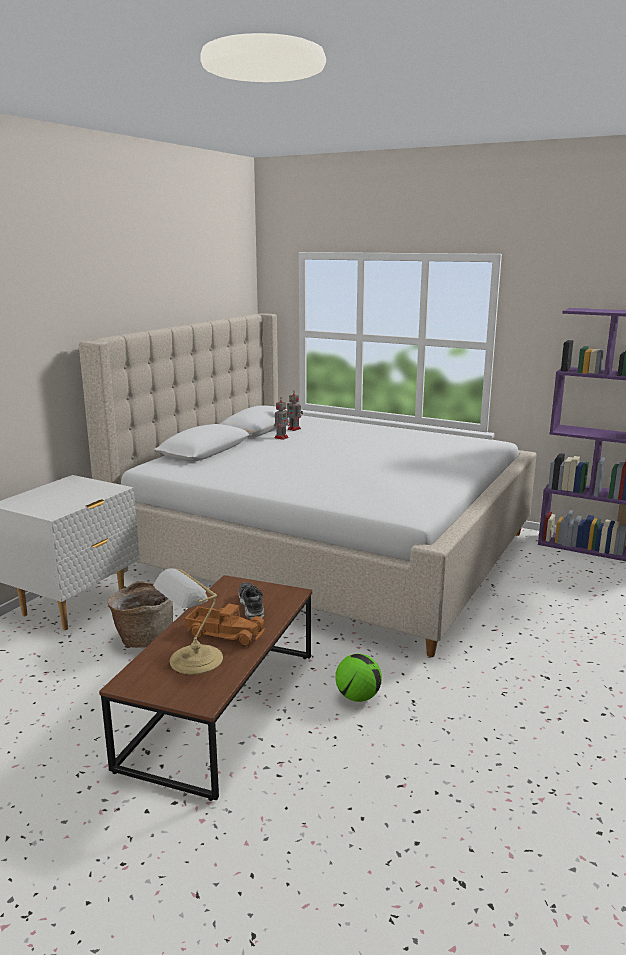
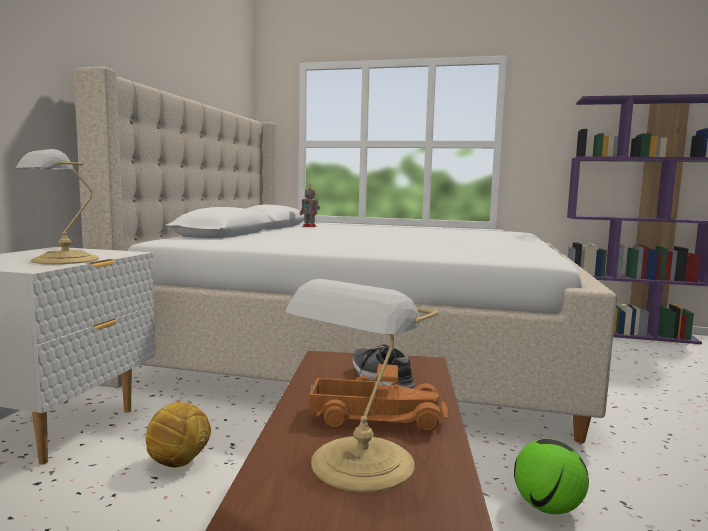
camera: 15 degrees left, 10 degrees down
basket [108,581,173,648] -> football [146,402,211,467]
toy robot [274,398,290,440] -> none
none -> table lamp [16,149,99,264]

